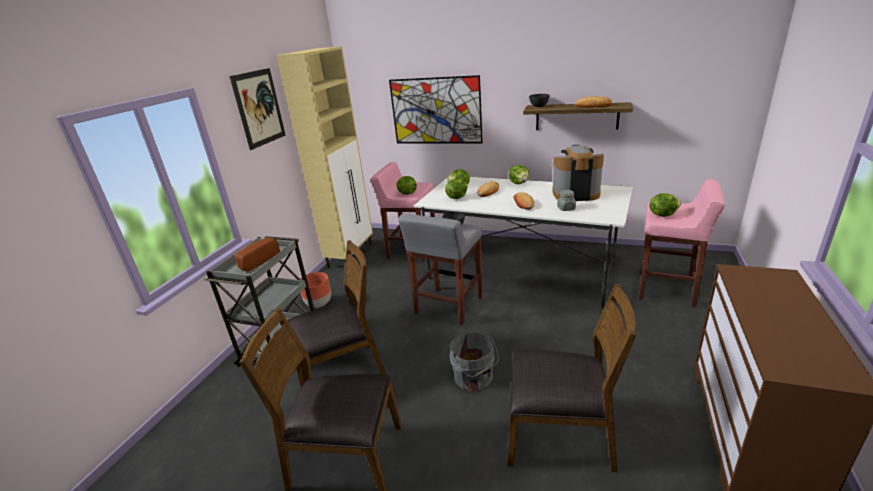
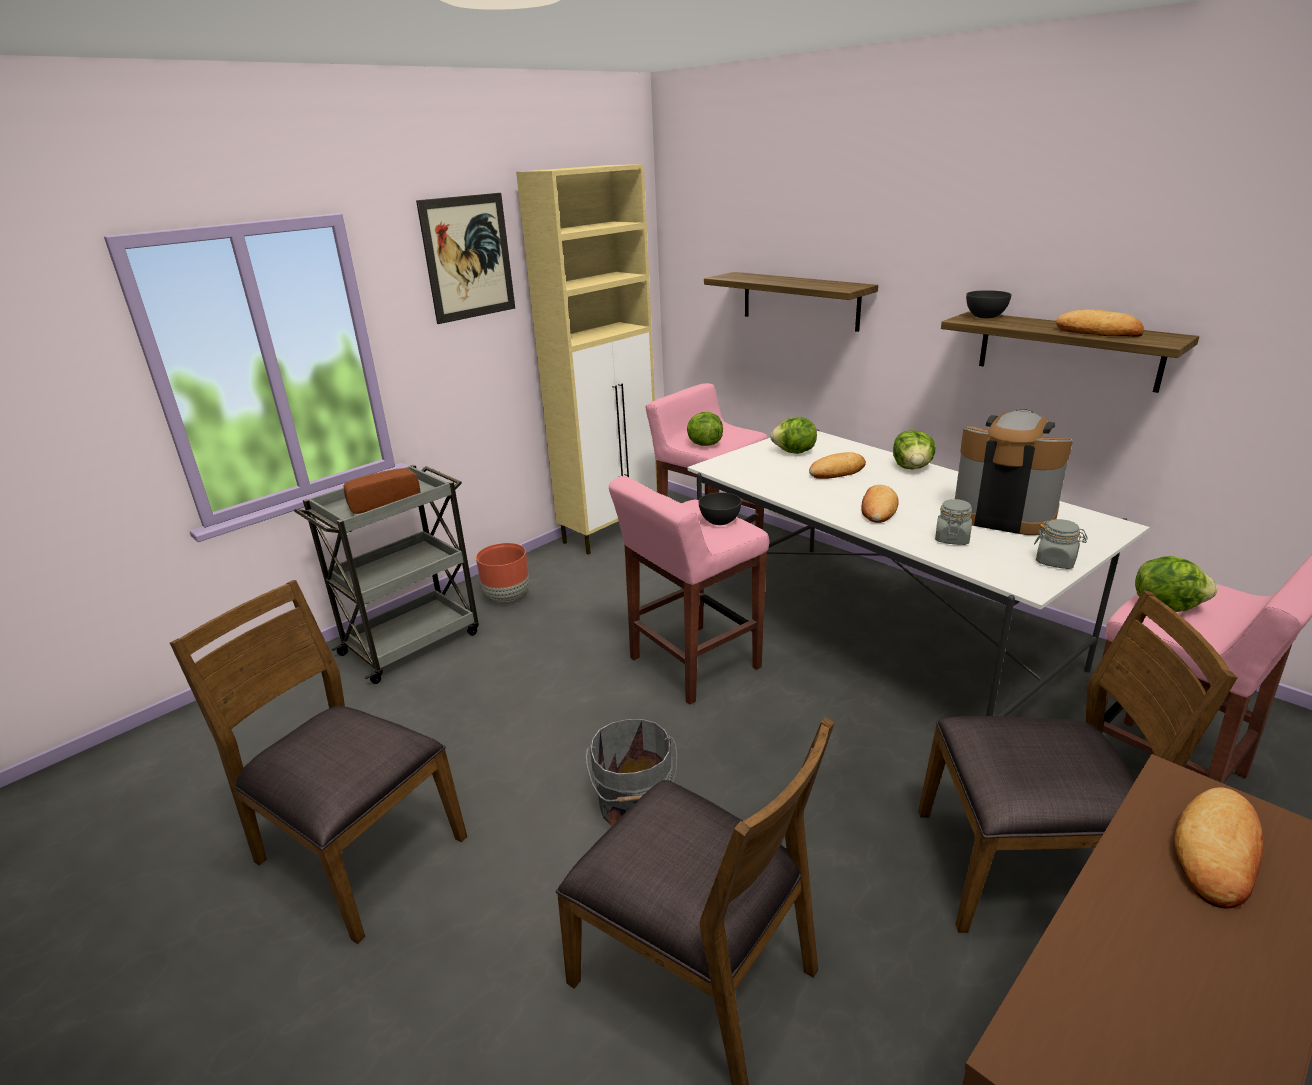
camera: 25 degrees right, 0 degrees up
brown chair [287,240,386,387] -> brown chair moved to [918,590,1238,933]
picture [389,75,483,143] -> shelf [704,272,878,332]
grey stool [398,213,482,325] -> pink stool [609,476,769,705]
lettuce [445,179,468,199] -> none
none -> grey jar [1034,519,1088,569]
none -> bread [1175,787,1263,909]

